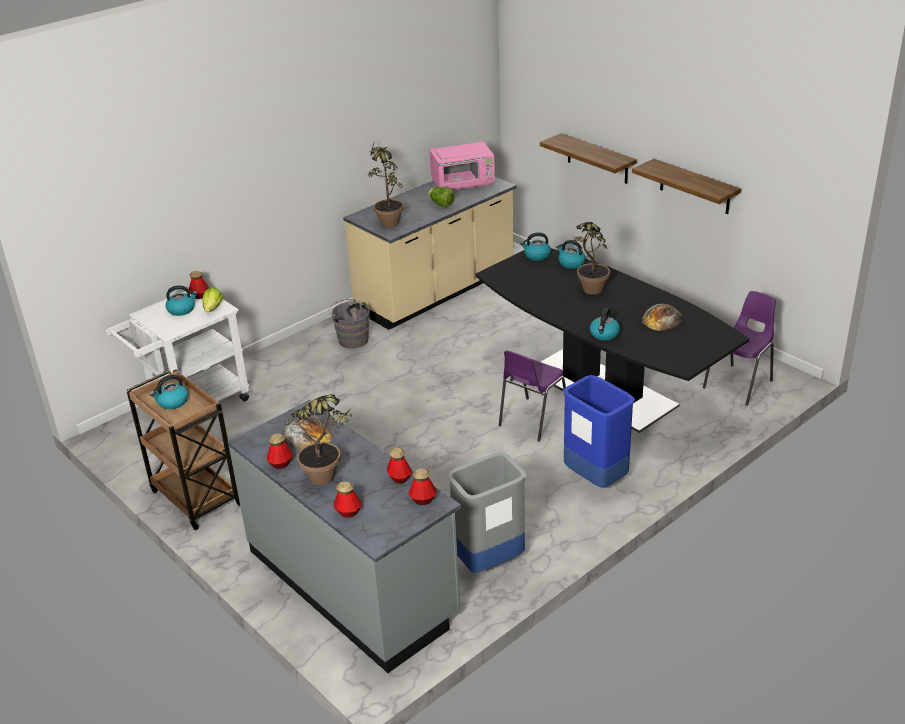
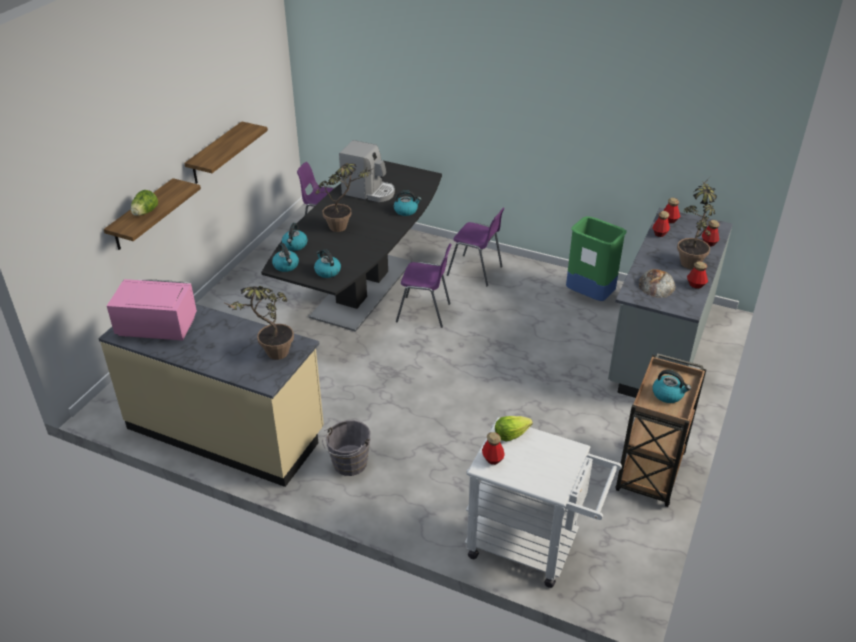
camera: 115 degrees left, 5 degrees up
kettle [165,285,197,316] -> kettle moved to [314,249,341,278]
lettuce [428,186,454,207] -> lettuce moved to [131,190,158,216]
pink microwave [429,142,495,190] -> pink microwave turned 45 degrees counterclockwise [107,279,197,341]
grey trash can [447,452,526,573] -> green trash can [566,216,627,301]
blue trash can [563,375,635,488] -> purple chair [447,208,505,286]
bread [642,304,683,331] -> coffee machine [339,140,395,202]

